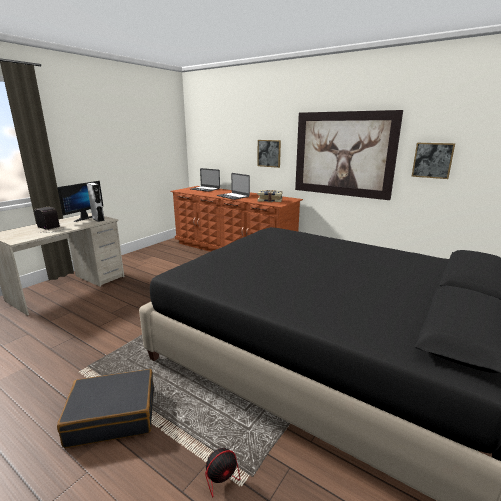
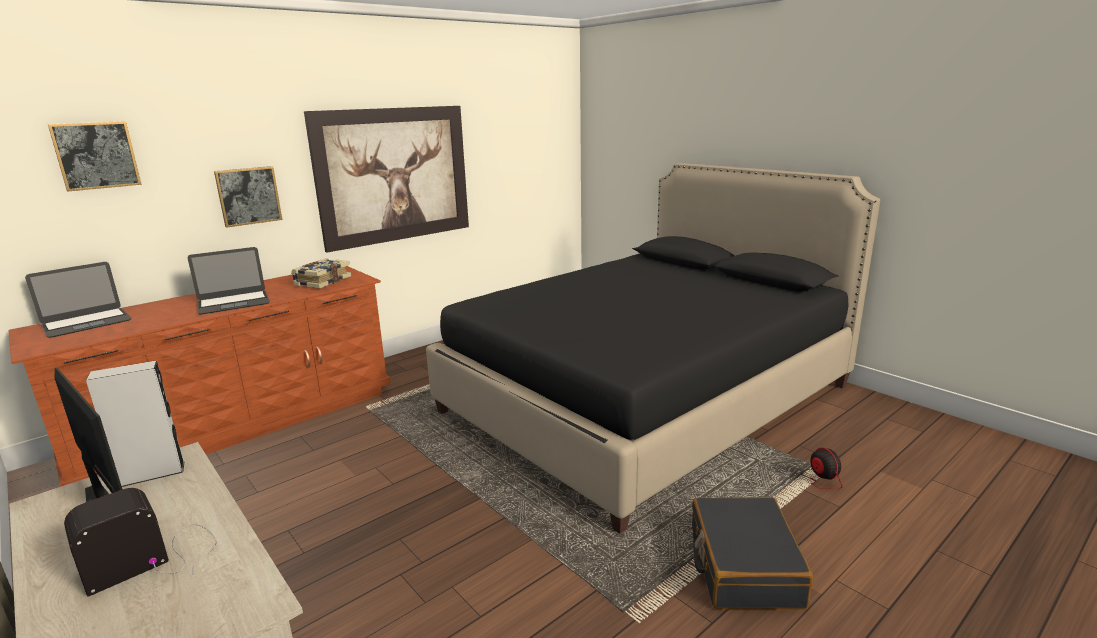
camera: 75 degrees left, 0 degrees up
picture [412,143,455,179] -> picture moved to [48,121,142,192]

